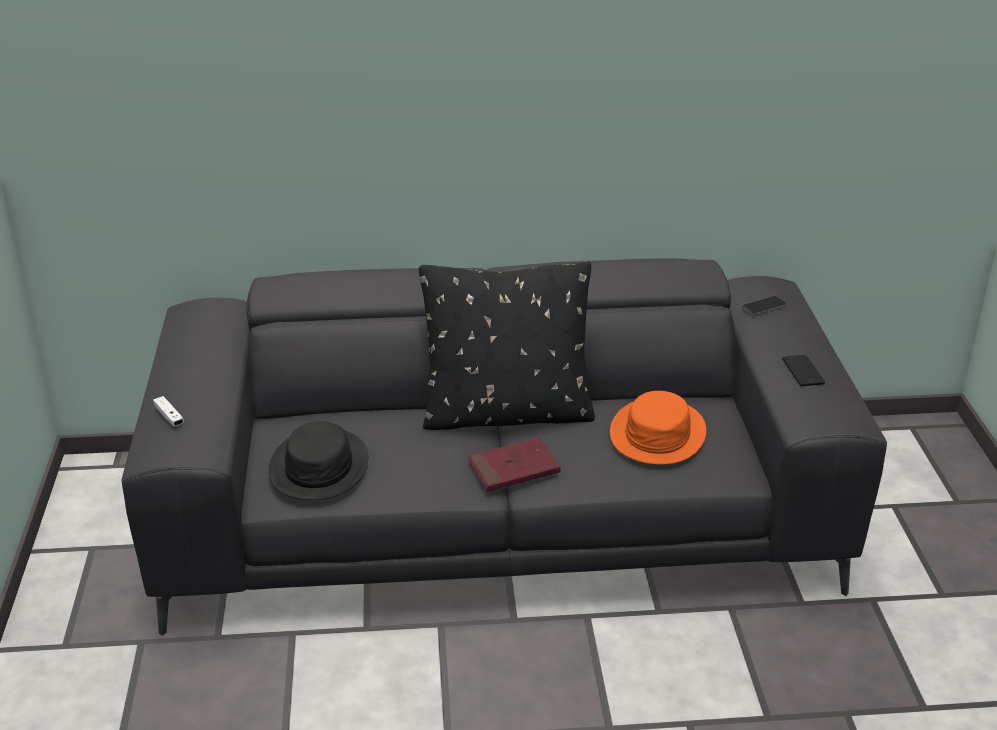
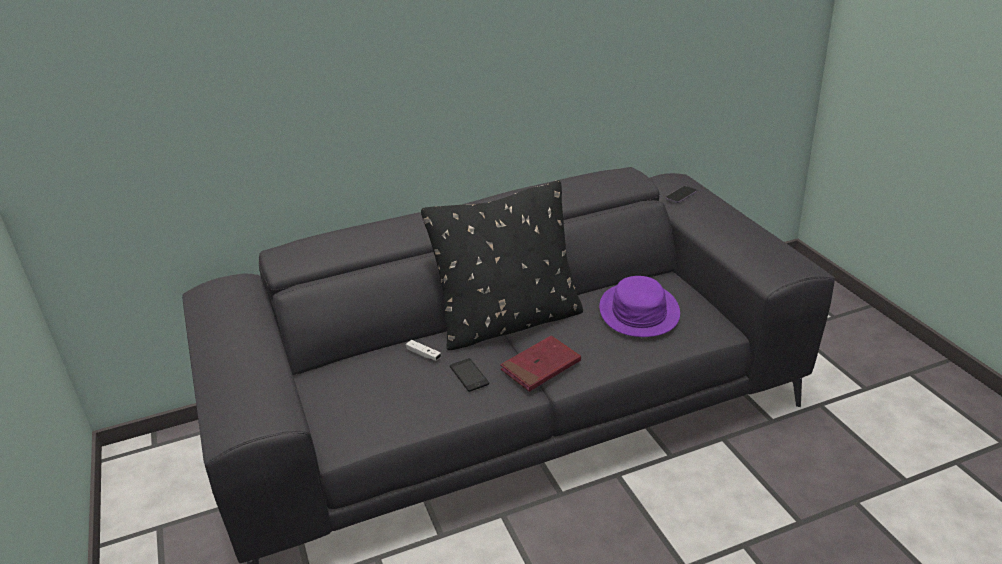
camera: 15 degrees left, 0 degrees up
white game controller [153,396,184,426] -> white game controller moved to [406,340,441,361]
black hat [268,421,368,500] -> none
orange hat [610,391,706,465] -> purple hat [599,276,680,337]
phone [782,355,825,386] -> phone moved to [450,358,489,392]

